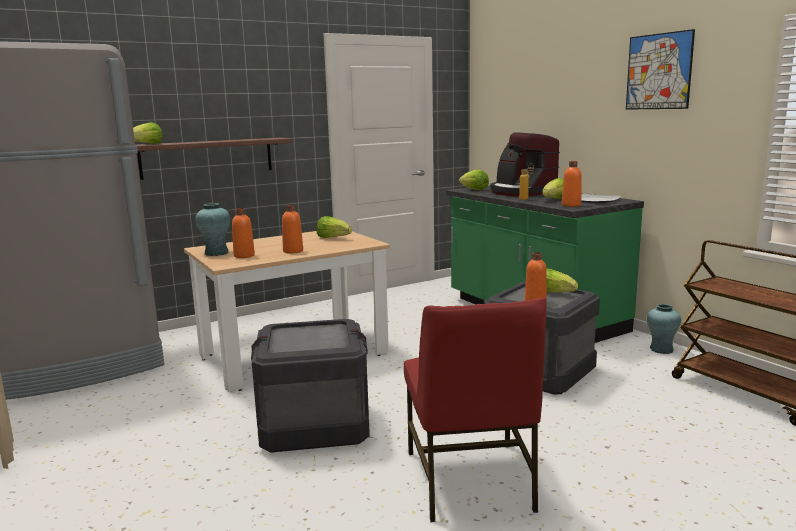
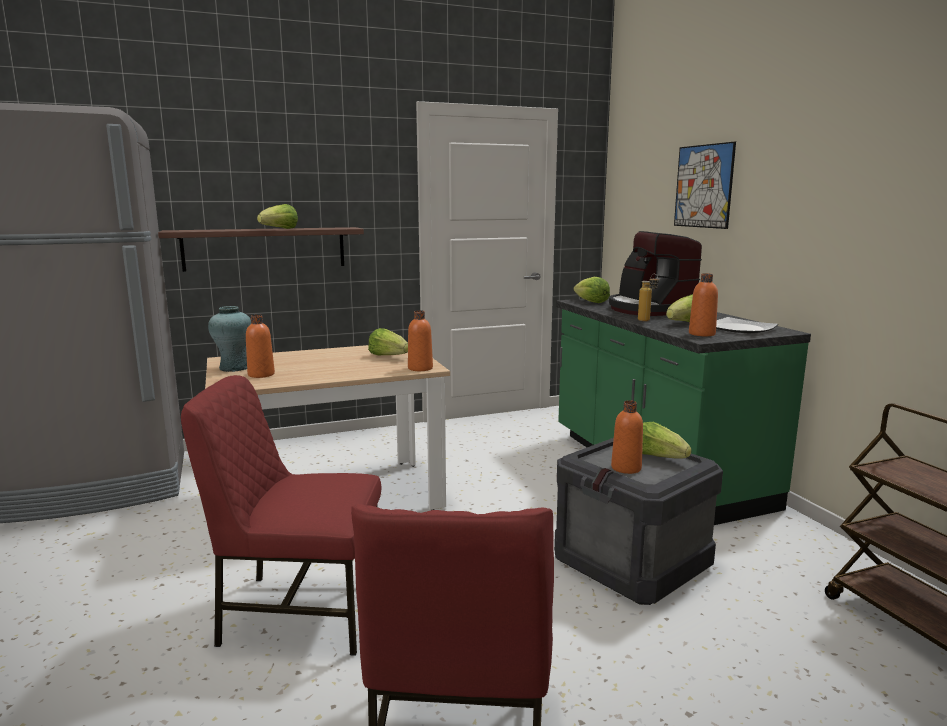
camera: 10 degrees right, 0 degrees up
lettuce [133,122,163,144] -> lettuce moved to [257,204,298,229]
crate [251,319,370,453] -> red chair [181,375,382,656]
orange bottle [282,204,303,254] -> orange bottle moved to [408,310,433,371]
picture [626,29,695,110] -> picture moved to [674,142,736,229]
turquoise vase [647,304,681,354] -> none

